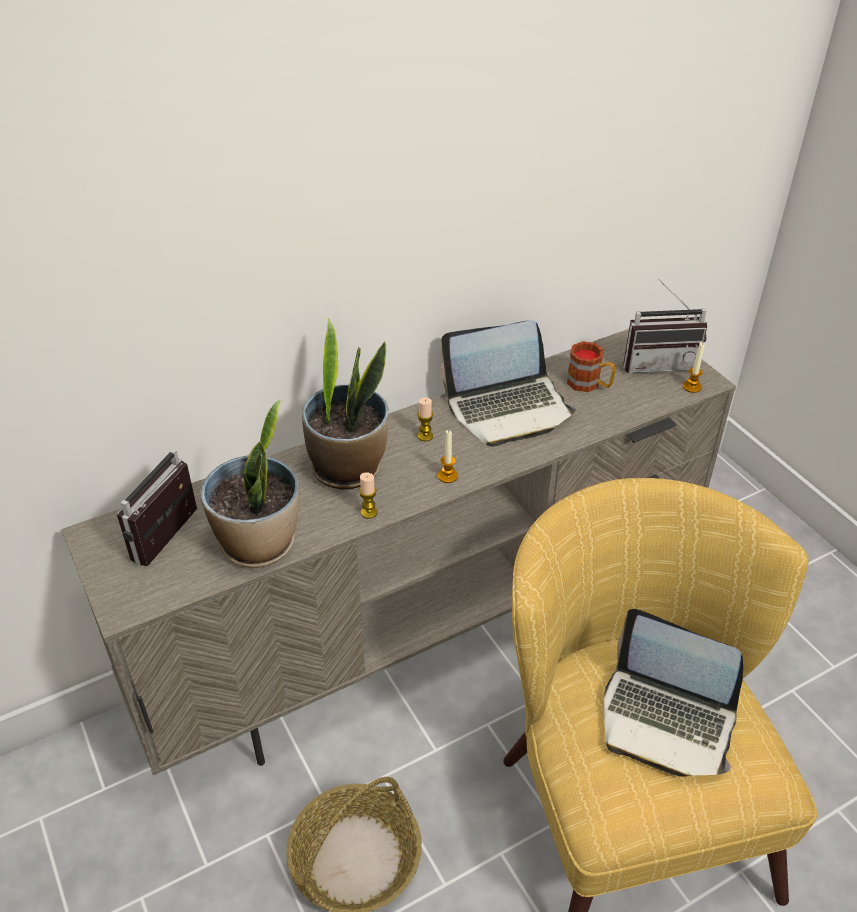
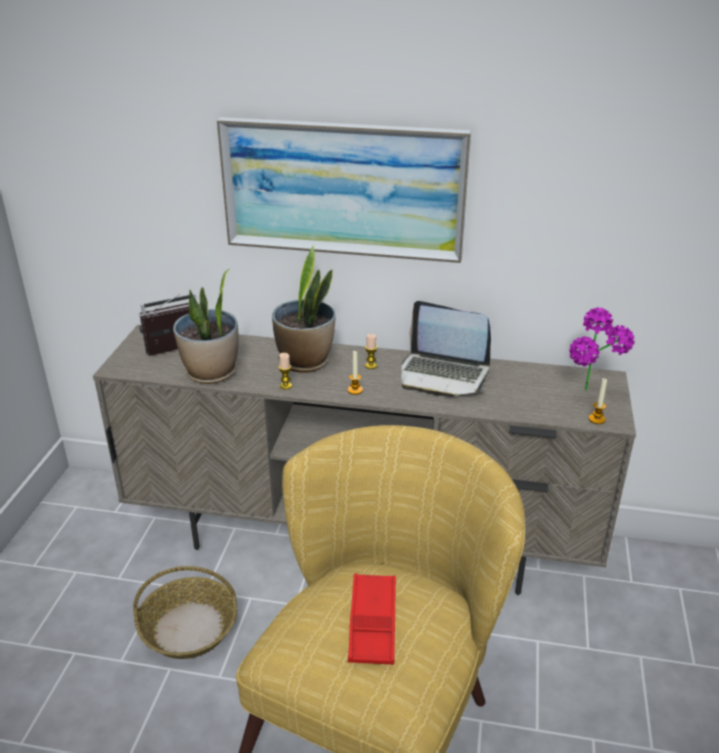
camera: 40 degrees right, 10 degrees down
mug [567,341,616,392] -> none
laptop [604,609,743,776] -> red tray [348,574,396,665]
radio [623,279,707,373] -> potted plant [569,307,635,390]
none -> picture [217,117,471,263]

